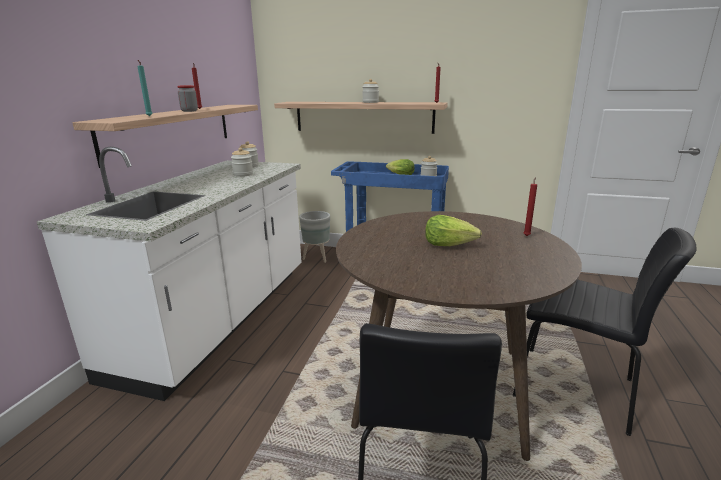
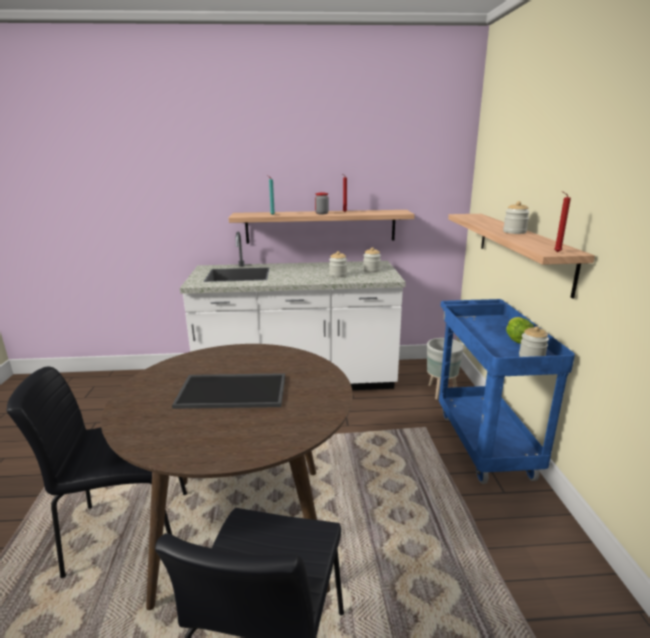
camera: 70 degrees right, 0 degrees up
lettuce [425,215,482,246] -> tray [172,373,285,409]
red candle [523,177,537,236] -> none

